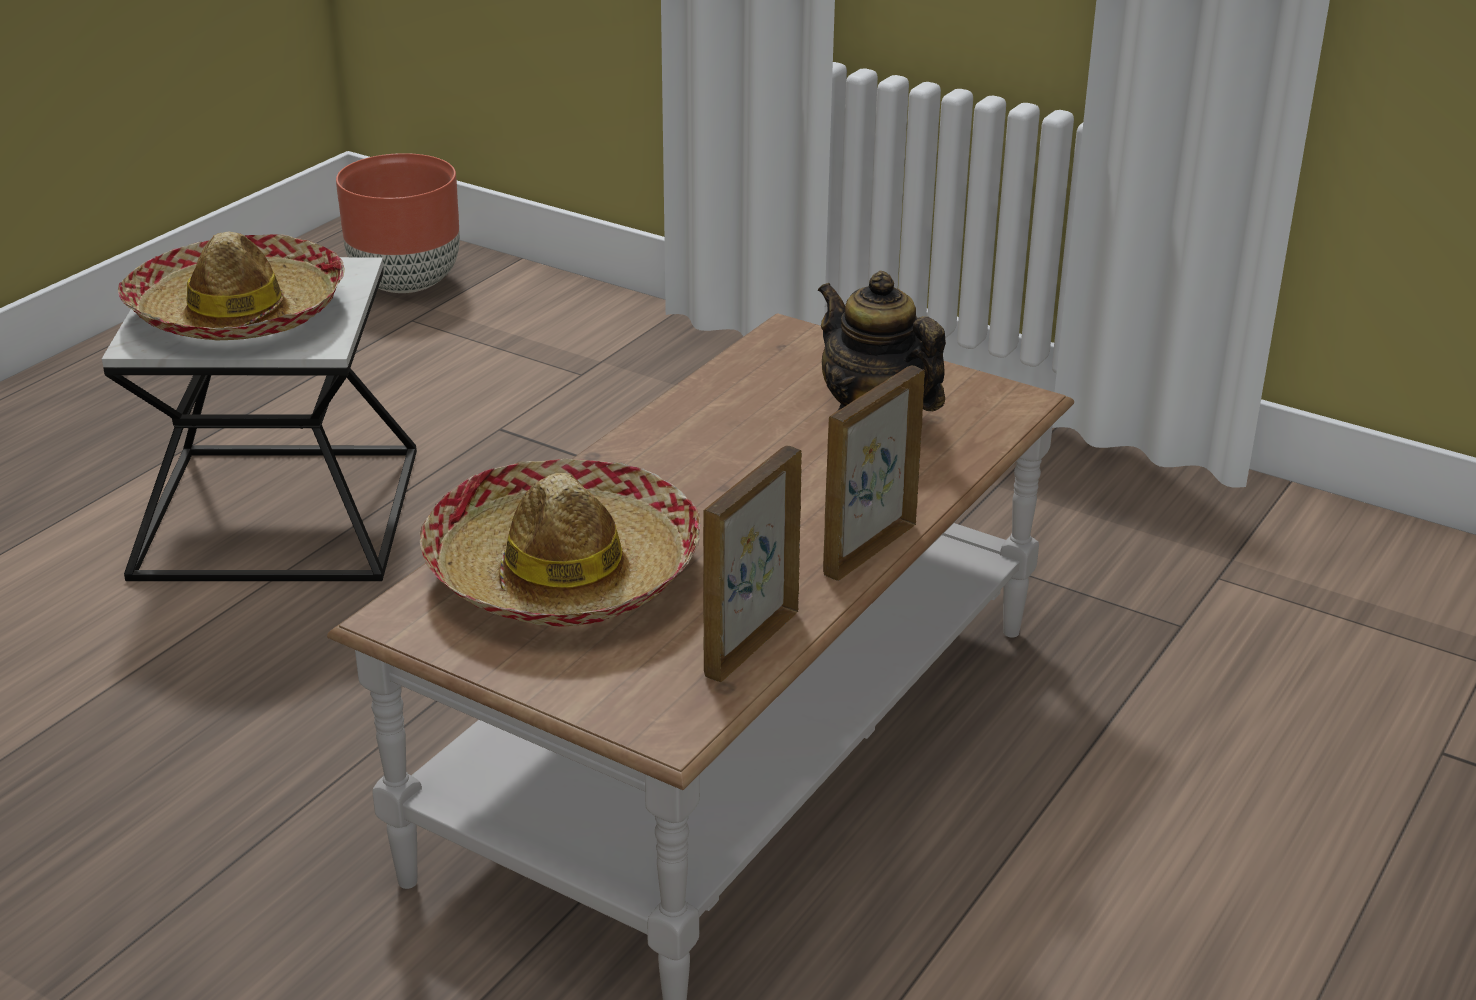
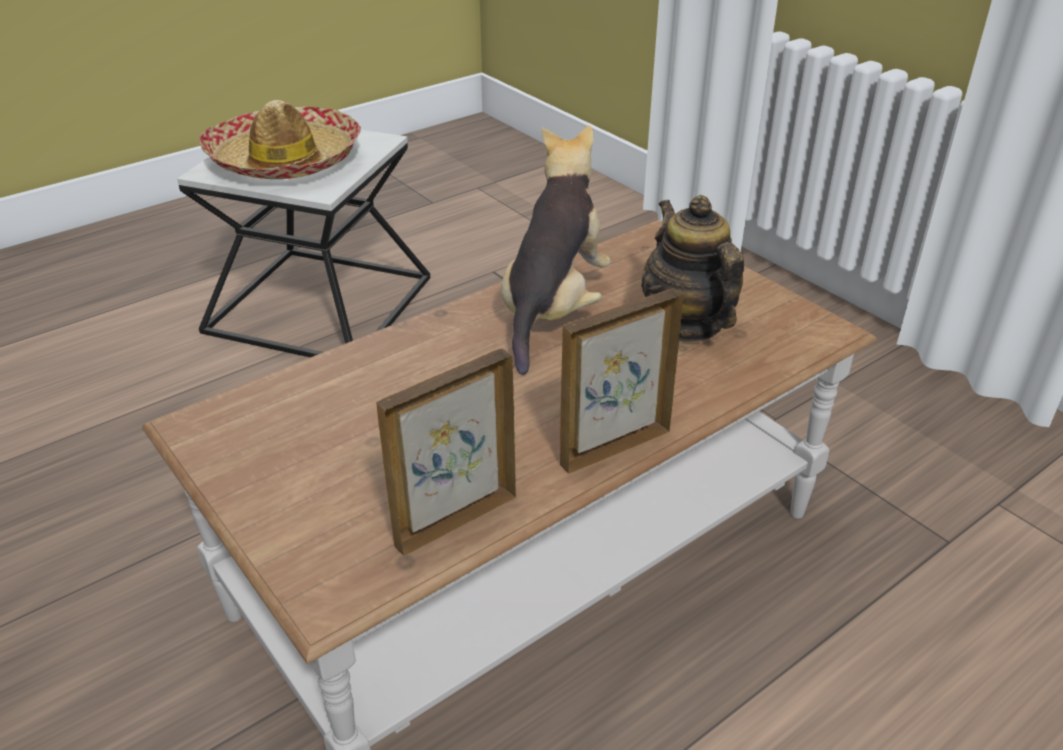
camera: 20 degrees right, 5 degrees up
brown planter [336,153,460,293] -> none
hat [420,459,701,627] -> none
none -> plush toy [501,125,611,375]

